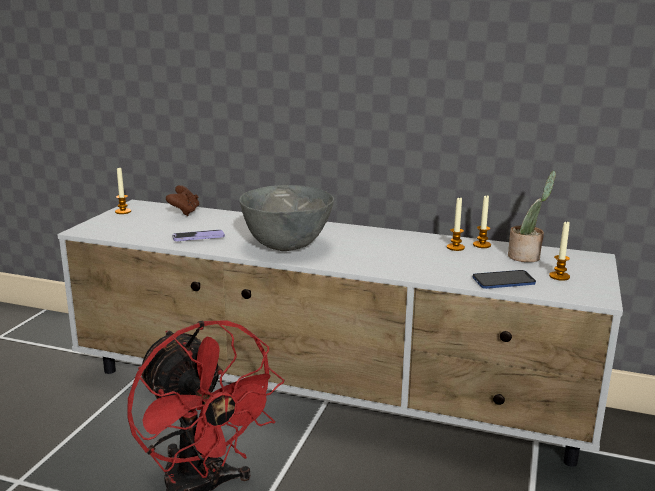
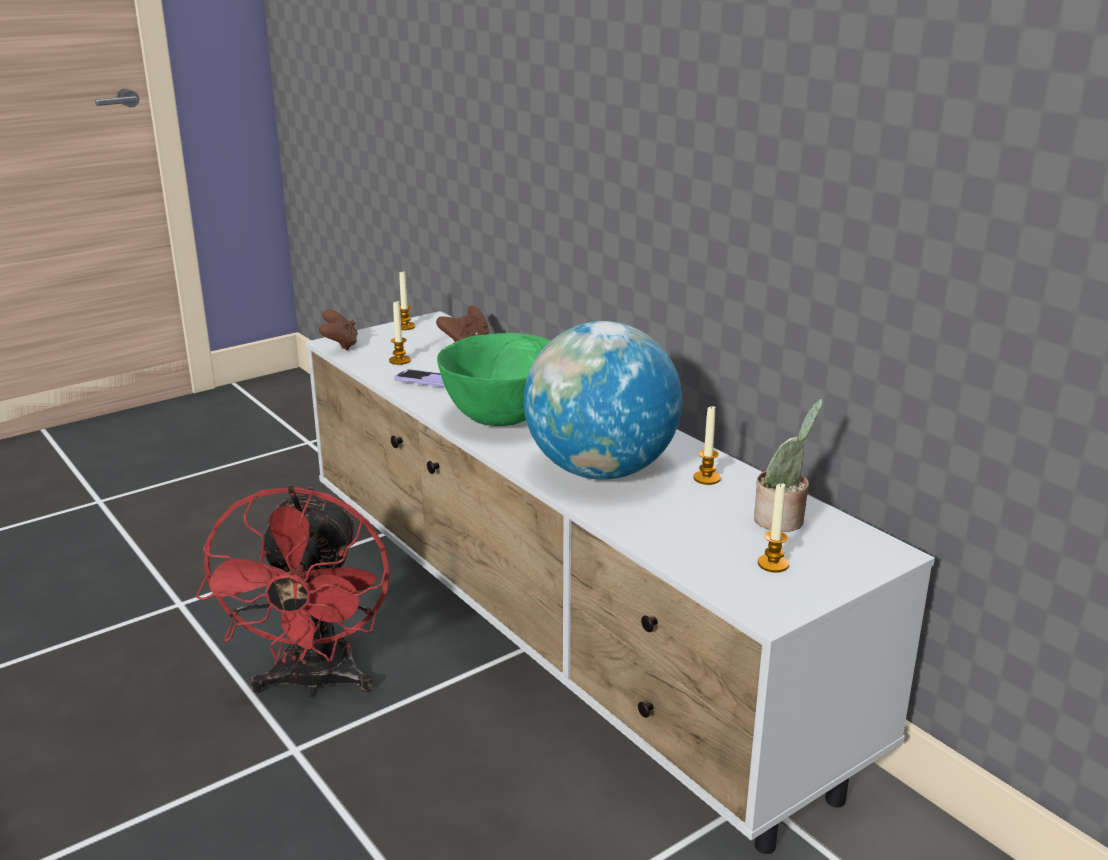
camera: 35 degrees right, 5 degrees up
grey bowl [239,185,334,251] -> green bowl [437,333,551,426]
phone [472,270,536,289] -> none
candle [473,194,491,248] -> candle moved to [389,301,411,365]
none -> brown game controller [319,309,358,351]
none -> globe [524,321,682,480]

